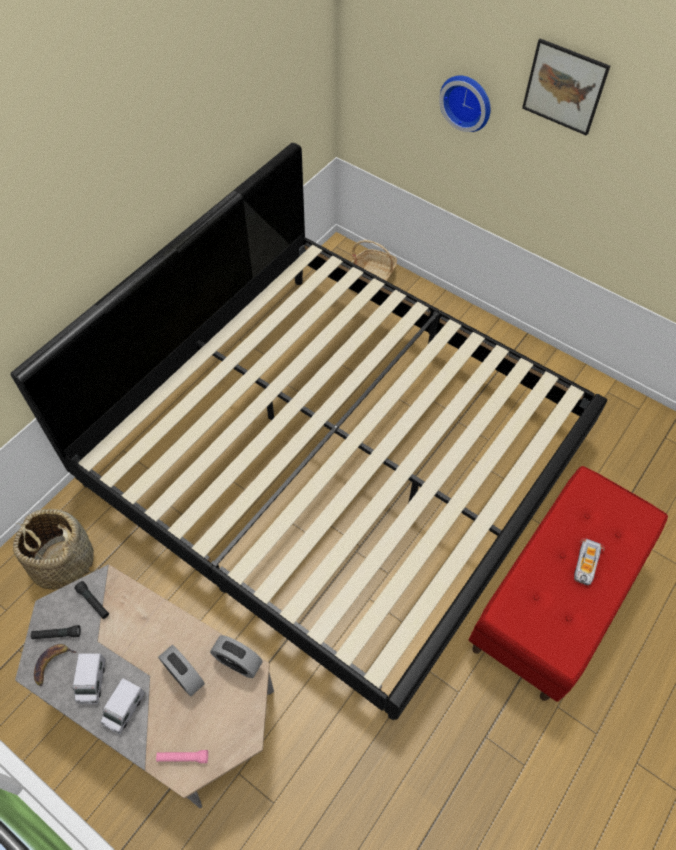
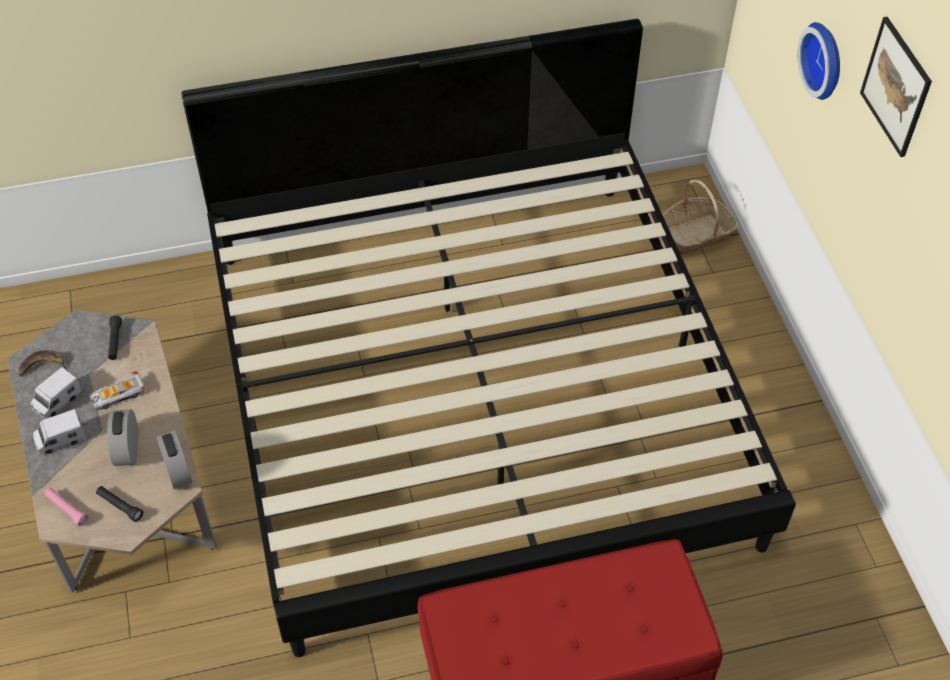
camera: 40 degrees right, 5 degrees down
basket [13,509,94,590] -> none
black flashlight [31,625,81,639] -> black flashlight moved to [96,486,143,522]
toy car [574,538,605,585] -> toy car moved to [90,371,145,410]

